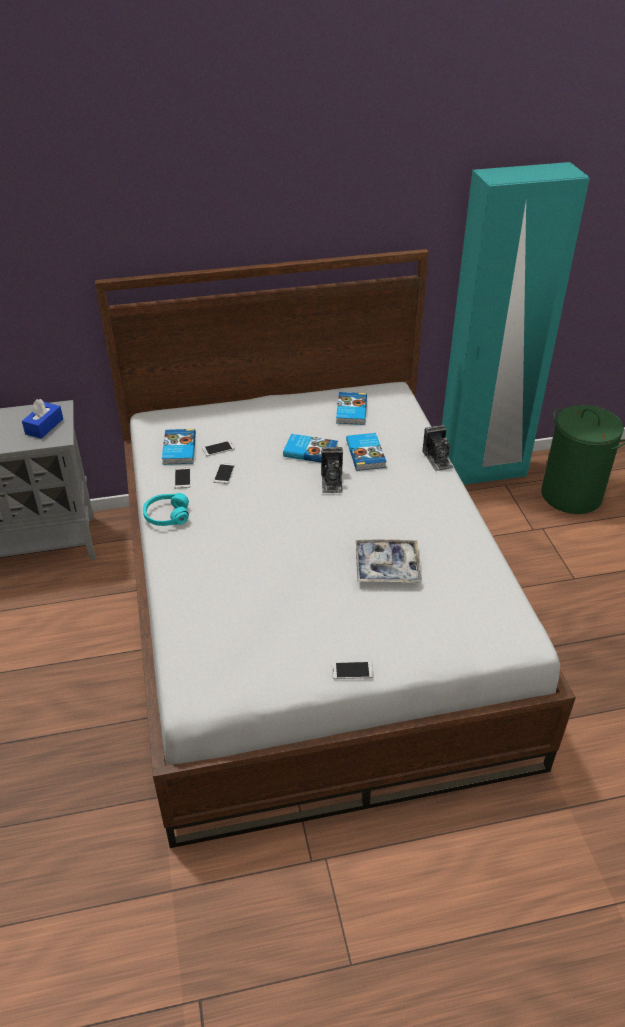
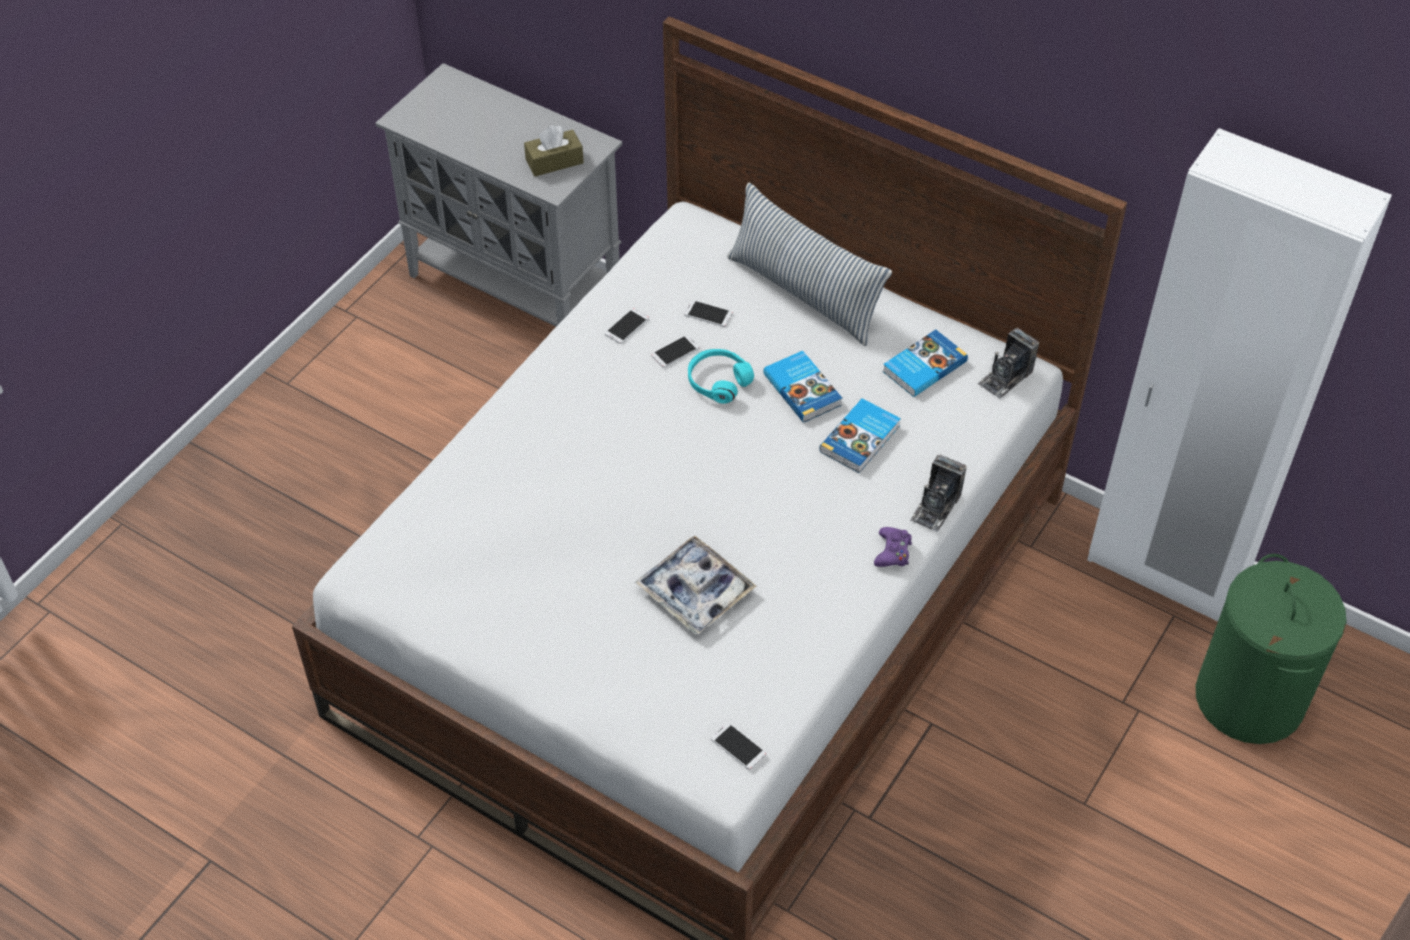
camera: 45 degrees right, 10 degrees up
blue tissue box [22,399,63,439] -> brown tissue box [524,125,584,176]
turquoise headphones [143,493,189,526] -> turquoise headphones moved to [688,349,754,404]
book [162,429,196,465] -> none
camera [321,447,343,493] -> camera moved to [977,328,1039,399]
phone [332,662,374,679] -> phone moved to [711,722,766,770]
turquoise wardrobe [442,162,590,485] -> white wardrobe [1087,128,1392,621]
none -> pillow [727,183,892,346]
none -> purple game controller [874,527,912,567]

